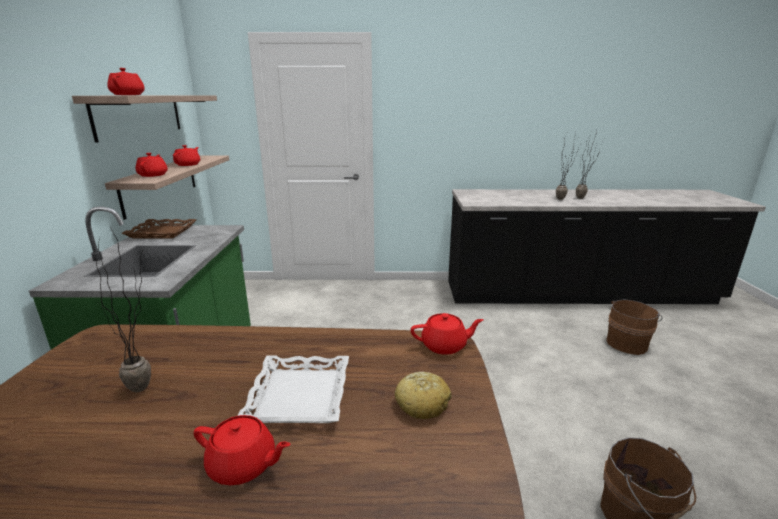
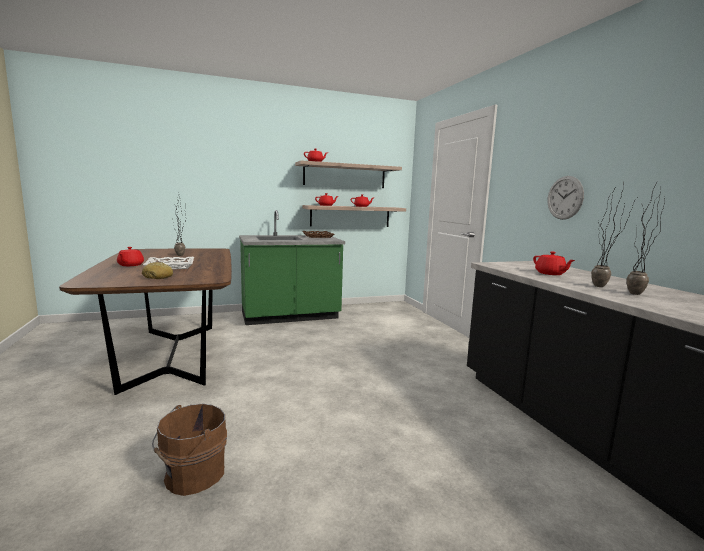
camera: 70 degrees right, 10 degrees down
red teapot [411,313,484,355] -> red teapot moved to [533,251,575,275]
brown bucket [606,299,663,355] -> none
none -> wall clock [548,176,584,220]

